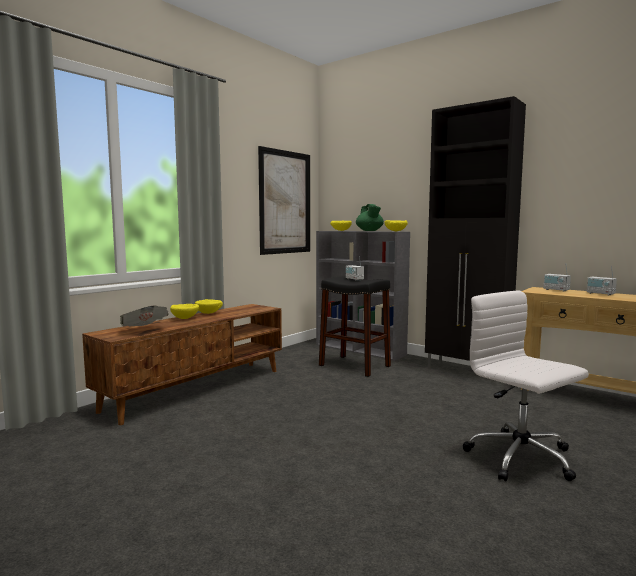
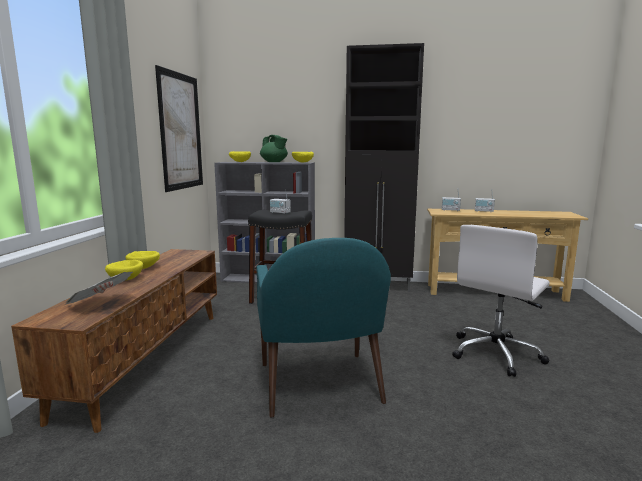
camera: 30 degrees left, 5 degrees up
white office chair [463,291,589,482] -> white office chair turned 75 degrees counterclockwise [452,225,550,377]
none -> turquoise armchair [256,238,391,418]

